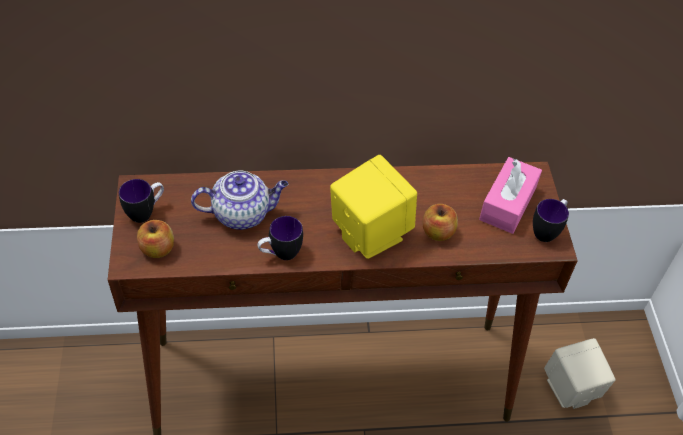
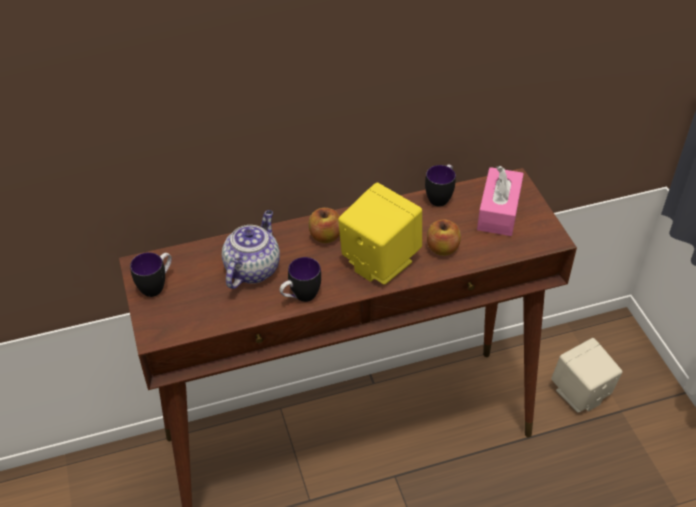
camera: 10 degrees left, 5 degrees down
apple [137,220,174,258] -> apple moved to [309,208,340,243]
teapot [191,171,288,230] -> teapot turned 45 degrees counterclockwise [222,210,280,289]
mug [533,199,569,242] -> mug moved to [425,164,456,207]

